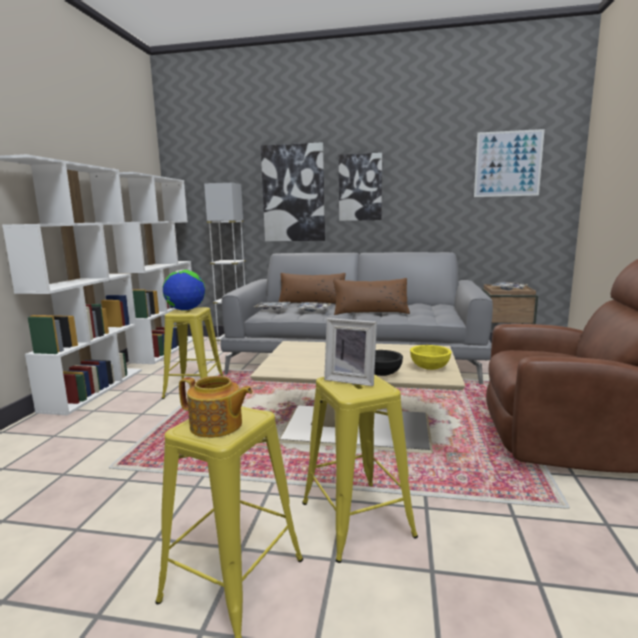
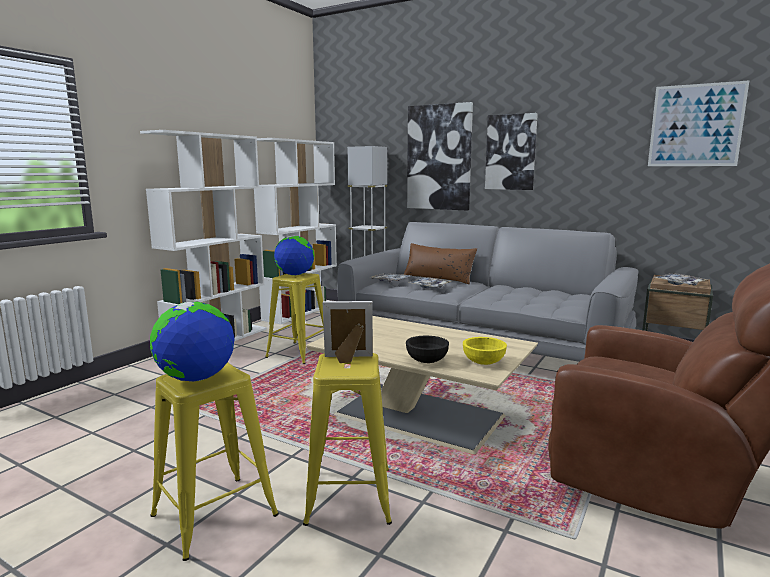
camera: 20 degrees right, 0 degrees up
teapot [179,376,253,438] -> globe [150,302,235,382]
picture frame [324,318,377,386] -> picture frame turned 135 degrees clockwise [323,301,373,363]
brown pillow [333,278,410,315] -> none

